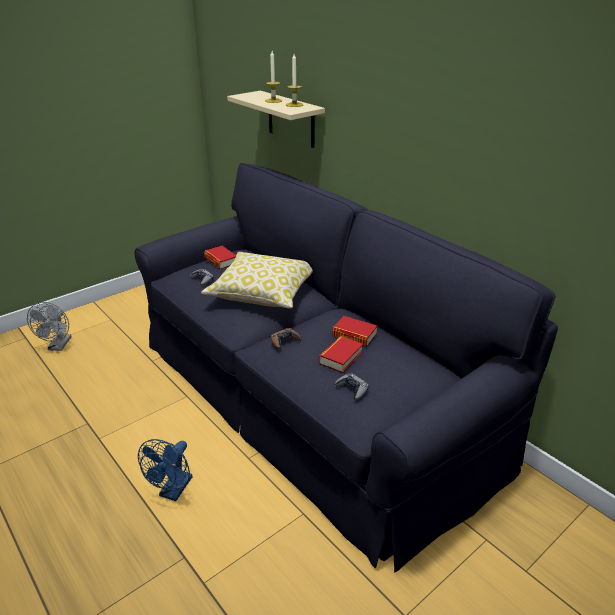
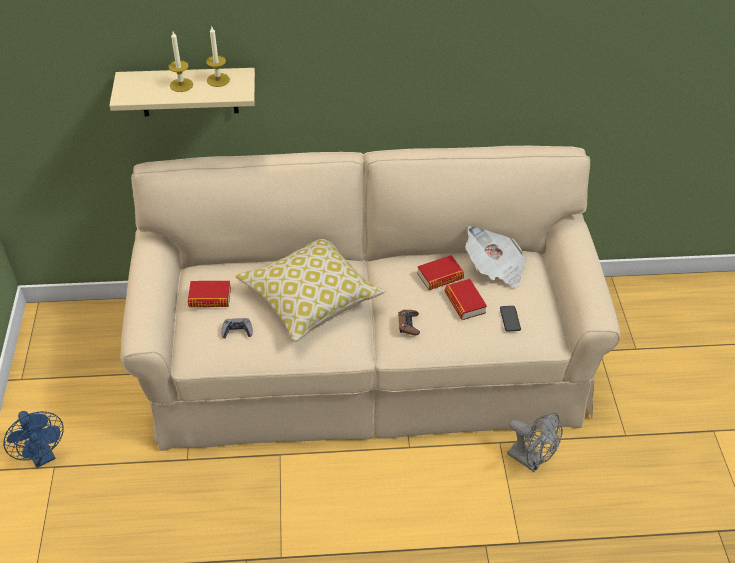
camera: 55 degrees left, 15 degrees up
grey fan [27,302,72,351] -> grey fan moved to [507,413,563,472]
black sofa [135,163,558,573] -> beige sofa [120,146,620,451]
blue fan [138,439,193,501] -> blue fan moved to [4,411,64,468]
grey game controller [335,373,369,400] -> phone [500,306,521,332]
none -> newspaper [465,226,527,288]

